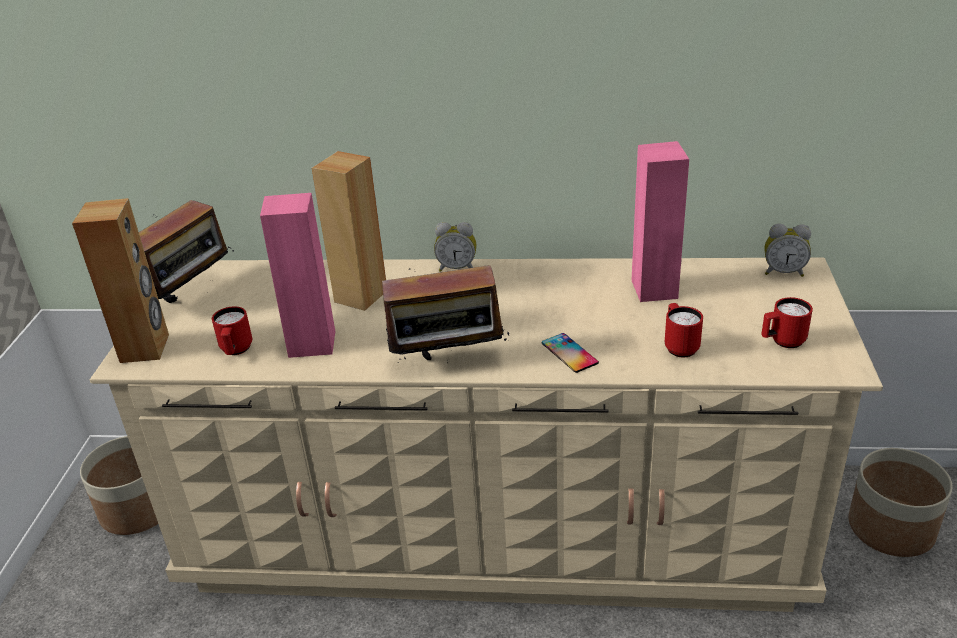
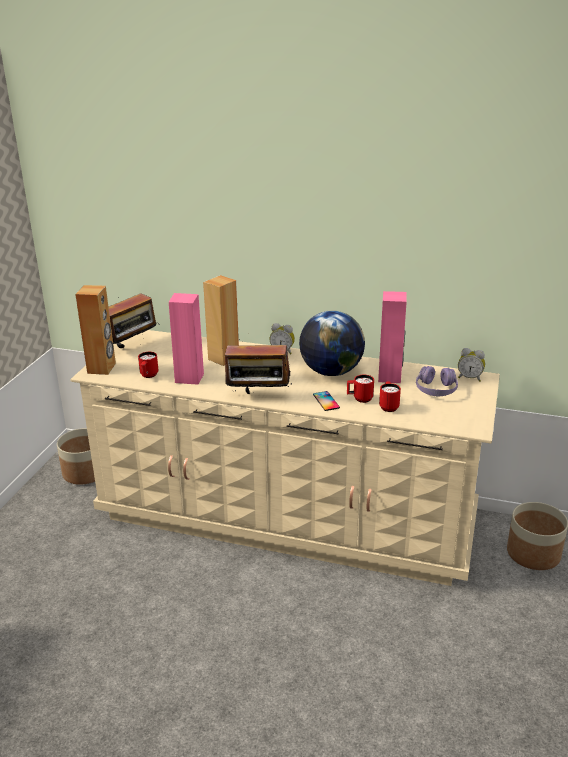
camera: 10 degrees right, 5 degrees down
red mug [762,297,813,348] -> red mug moved to [347,374,374,403]
none -> globe [299,310,365,376]
none -> purple headphones [416,366,458,396]

